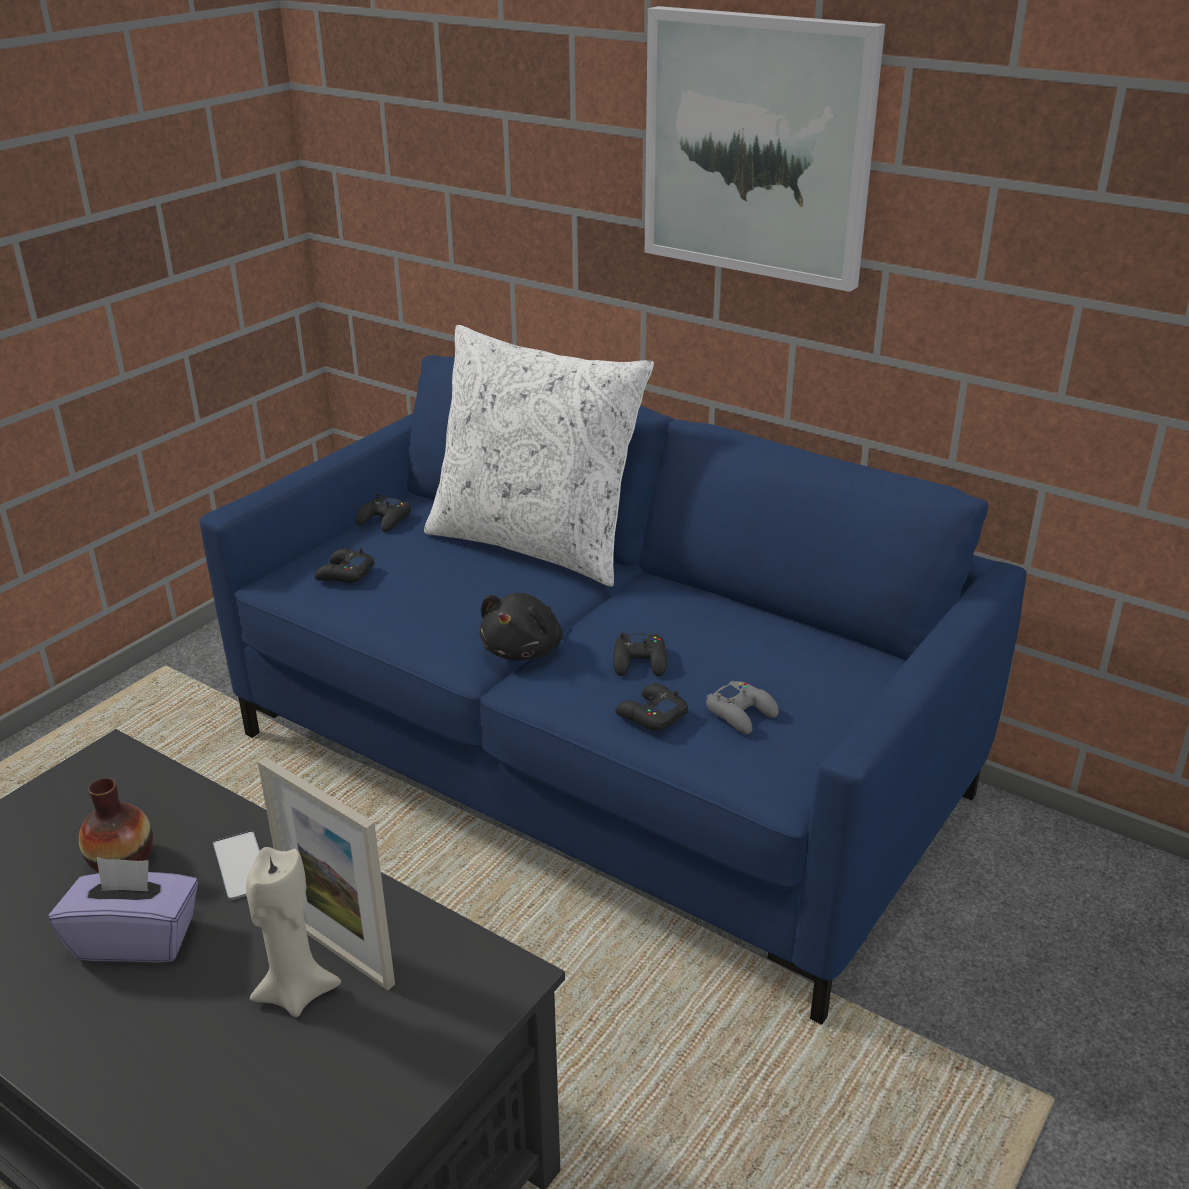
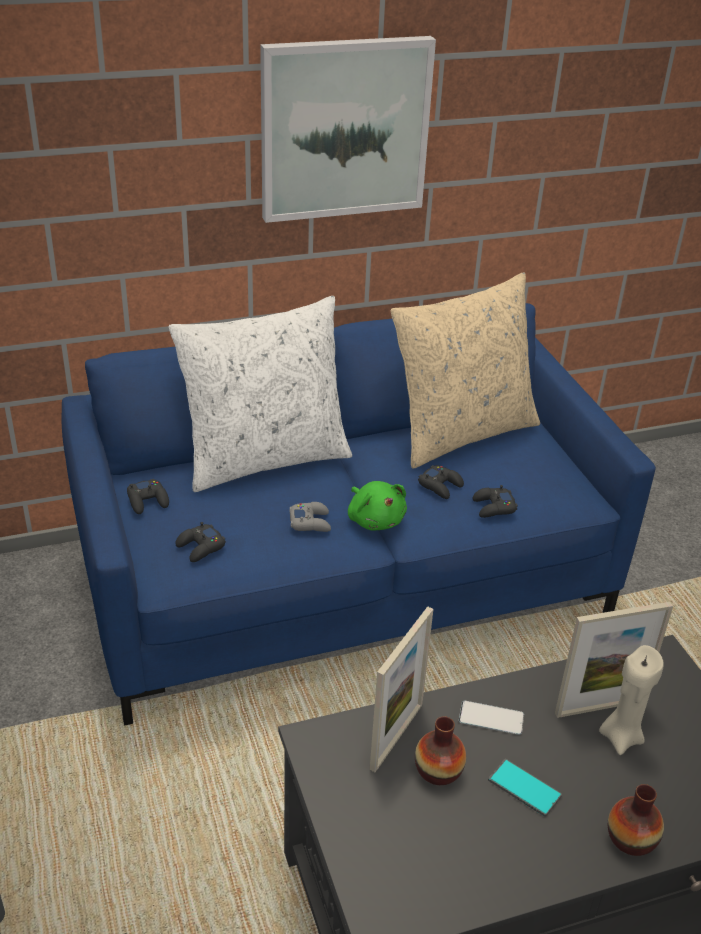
camera: 55 degrees left, 5 degrees up
purple tissue box [49,857,198,962] -> phone [488,759,562,817]
black plush toy [480,593,563,660] -> green plush toy [348,481,407,530]
grey game controller [706,681,779,734] -> grey game controller moved to [290,502,331,532]
none -> picture frame [370,607,433,772]
none -> beige pillow [391,272,540,469]
none -> vase [608,784,664,856]

